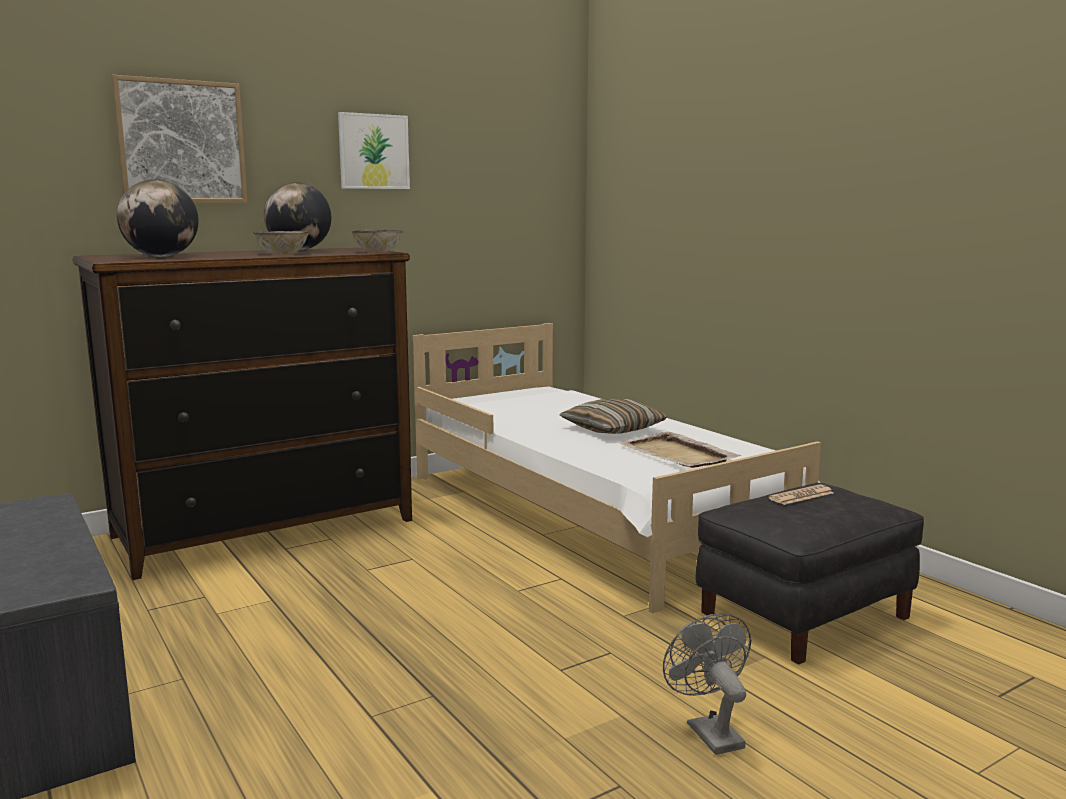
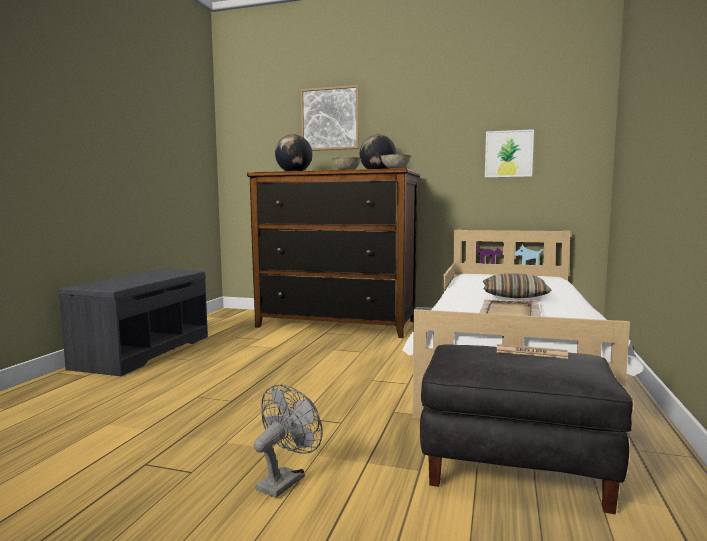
camera: 50 degrees right, 5 degrees down
picture [338,112,410,189] -> picture moved to [485,129,534,178]

